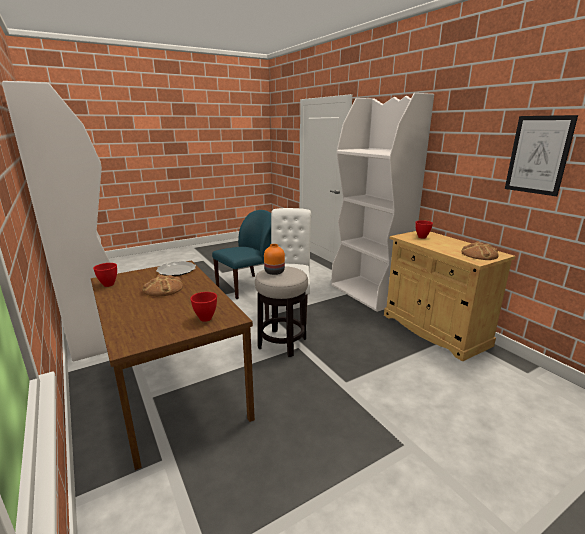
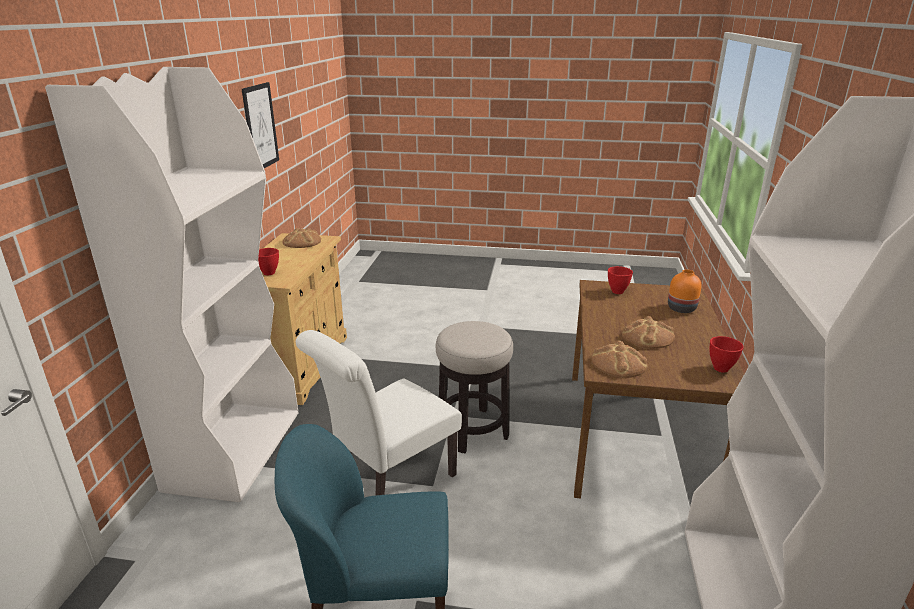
camera: 140 degrees left, 5 degrees up
plate [156,261,196,276] -> bread [591,341,648,378]
orange vase [264,244,285,275] -> orange vase moved to [668,269,702,313]

